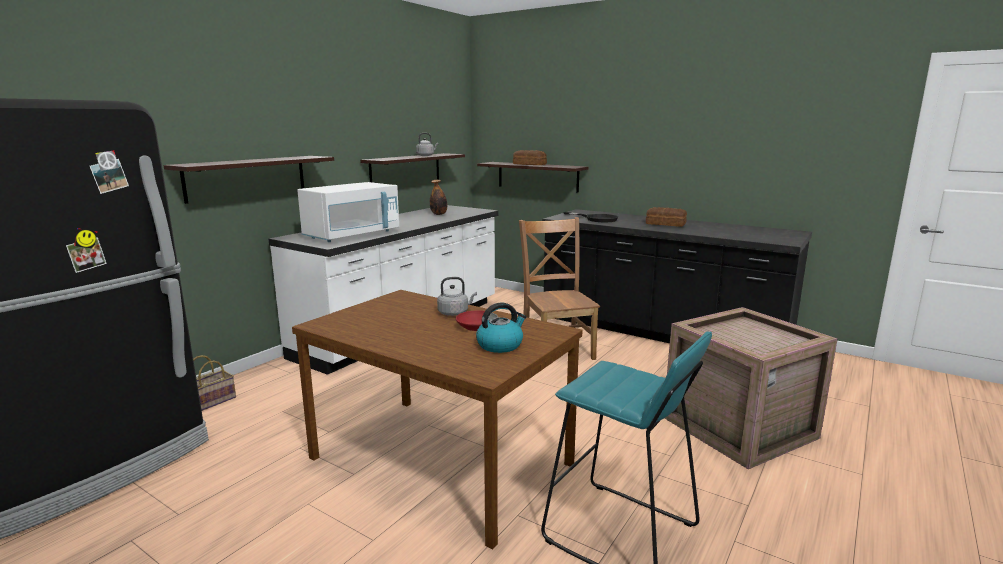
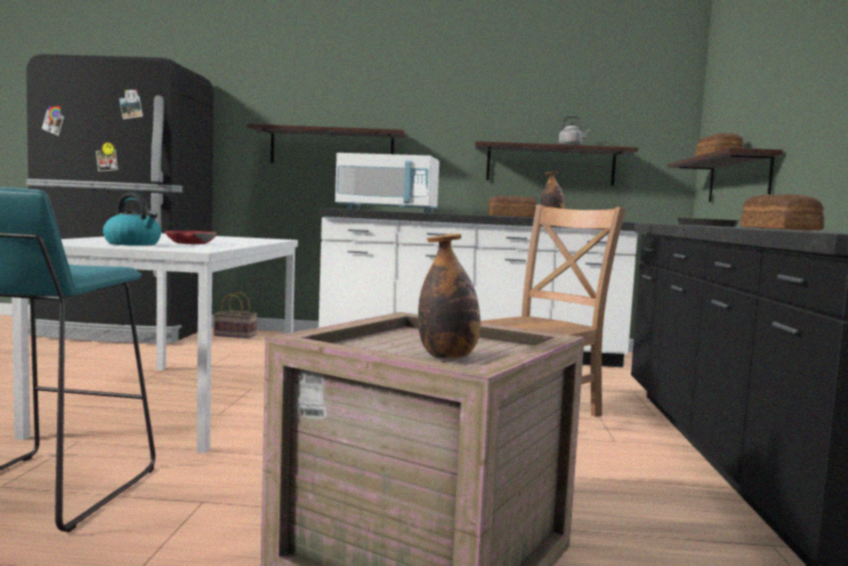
camera: 60 degrees right, 10 degrees down
brown dining table [292,290,583,549] -> white dining table [12,233,298,453]
grey kettle [437,277,477,316] -> none
none -> bottle [418,234,480,359]
none -> bread [488,195,537,217]

